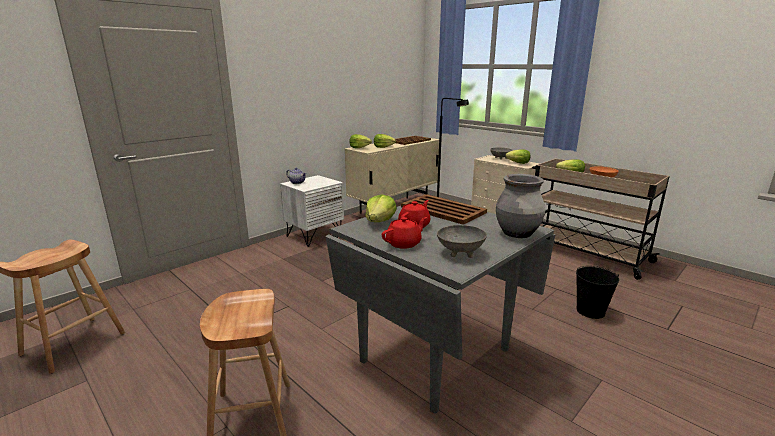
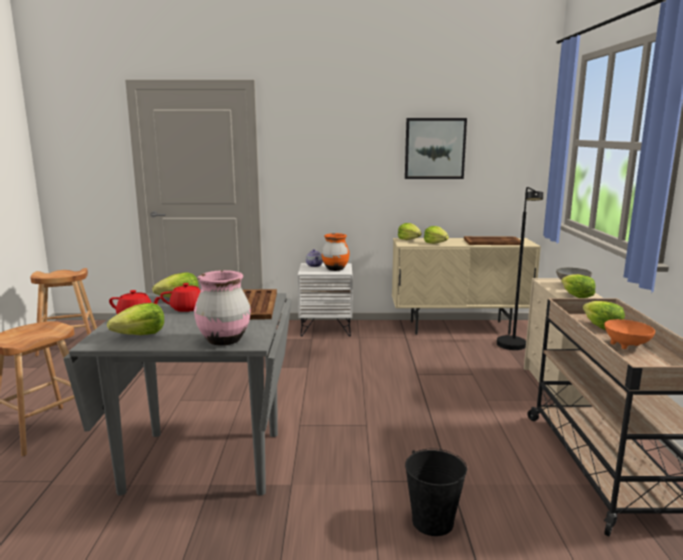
camera: 45 degrees right, 5 degrees down
grey bowl [437,225,487,258] -> lettuce [107,303,164,335]
grey vase [496,174,545,238] -> pink vase [194,270,251,346]
none -> orange vase [321,233,350,271]
none -> picture [405,118,467,179]

